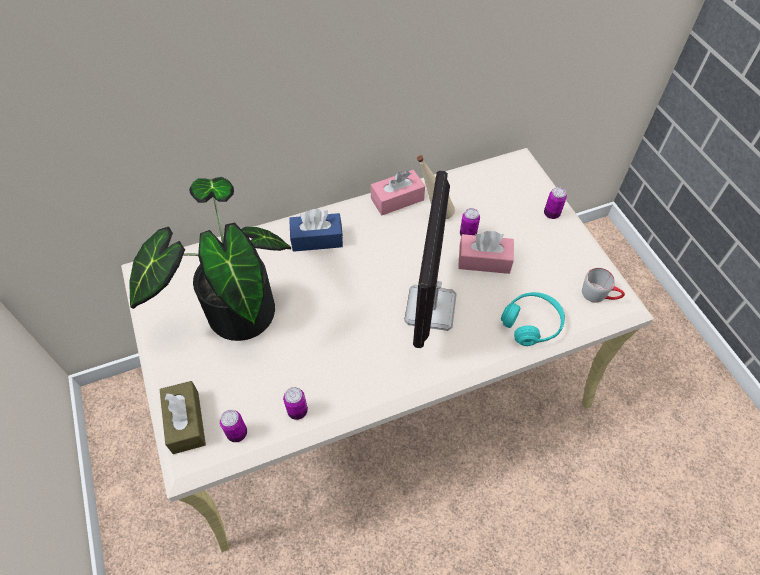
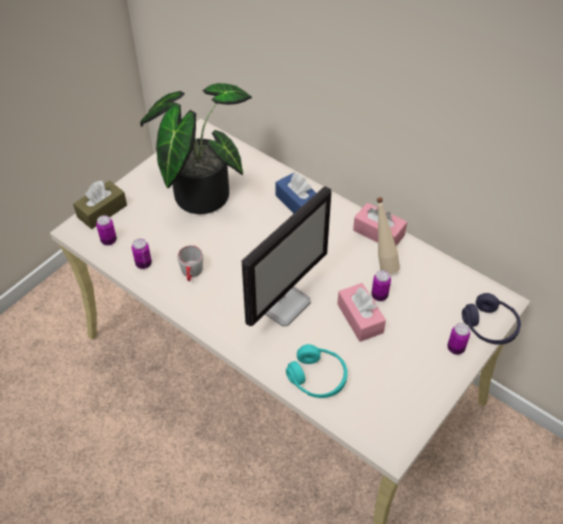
camera: 60 degrees right, 5 degrees down
monitor [404,171,457,348] -> monitor turned 150 degrees clockwise [242,186,332,327]
grey mug [582,267,625,303] -> grey mug moved to [177,245,203,281]
none -> purple headphones [462,293,521,345]

